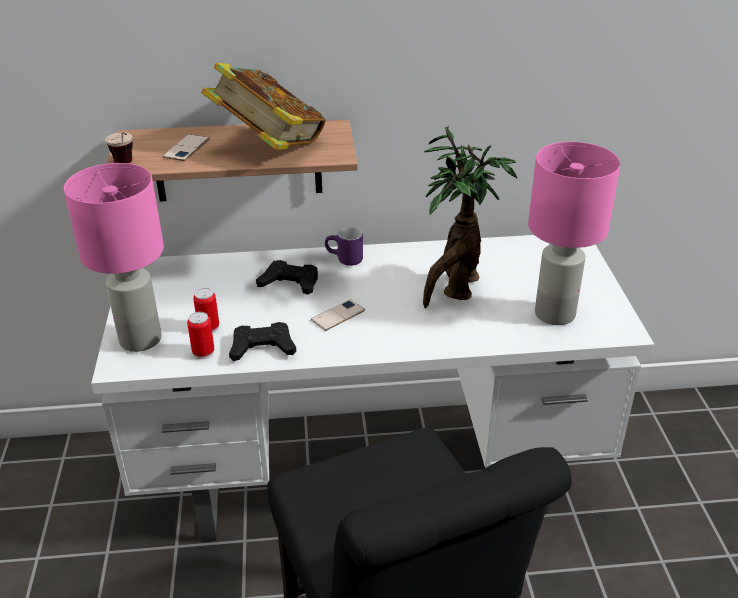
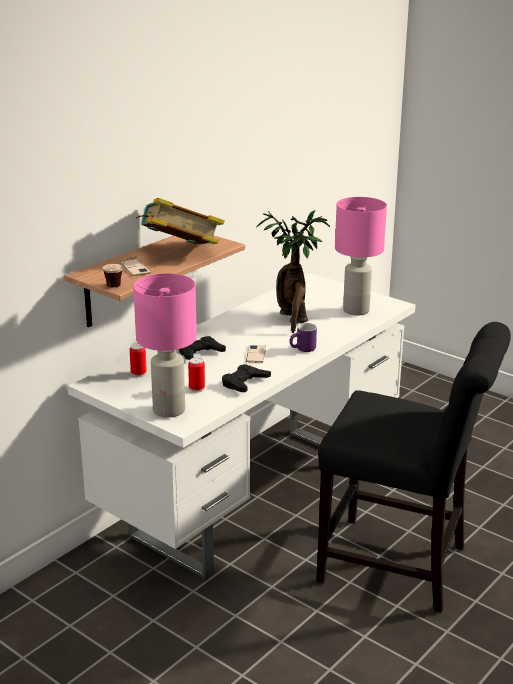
camera: 45 degrees left, 10 degrees down
can [187,312,214,359] -> can moved to [130,343,147,377]
purple mug [325,227,363,266] -> purple mug moved to [290,323,317,352]

